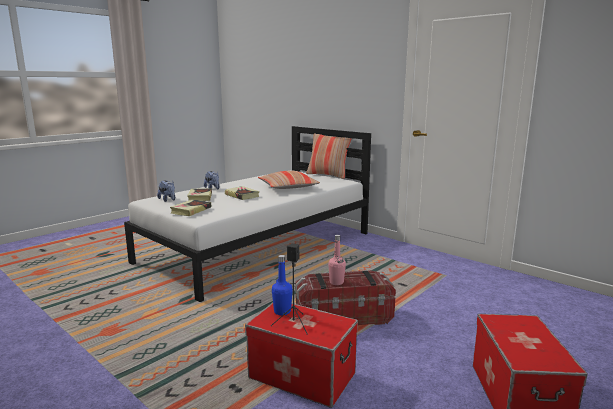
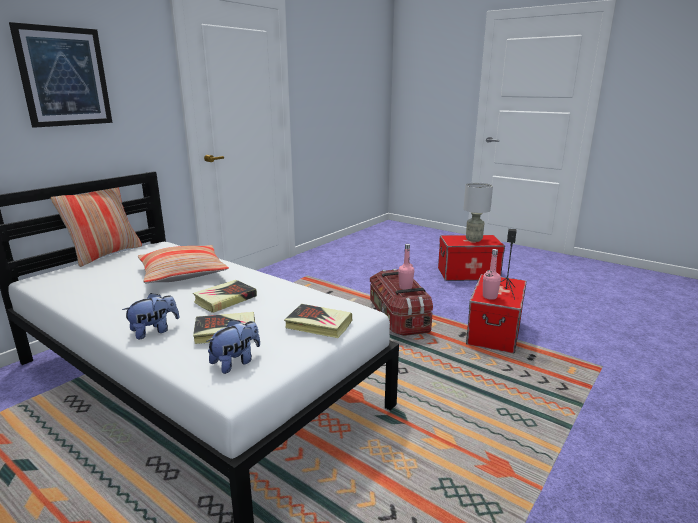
camera: 95 degrees left, 5 degrees up
blue bottle [272,255,293,315] -> pink bottle [483,249,501,300]
none -> picture [9,22,113,128]
none -> grey table lamp [463,183,493,242]

